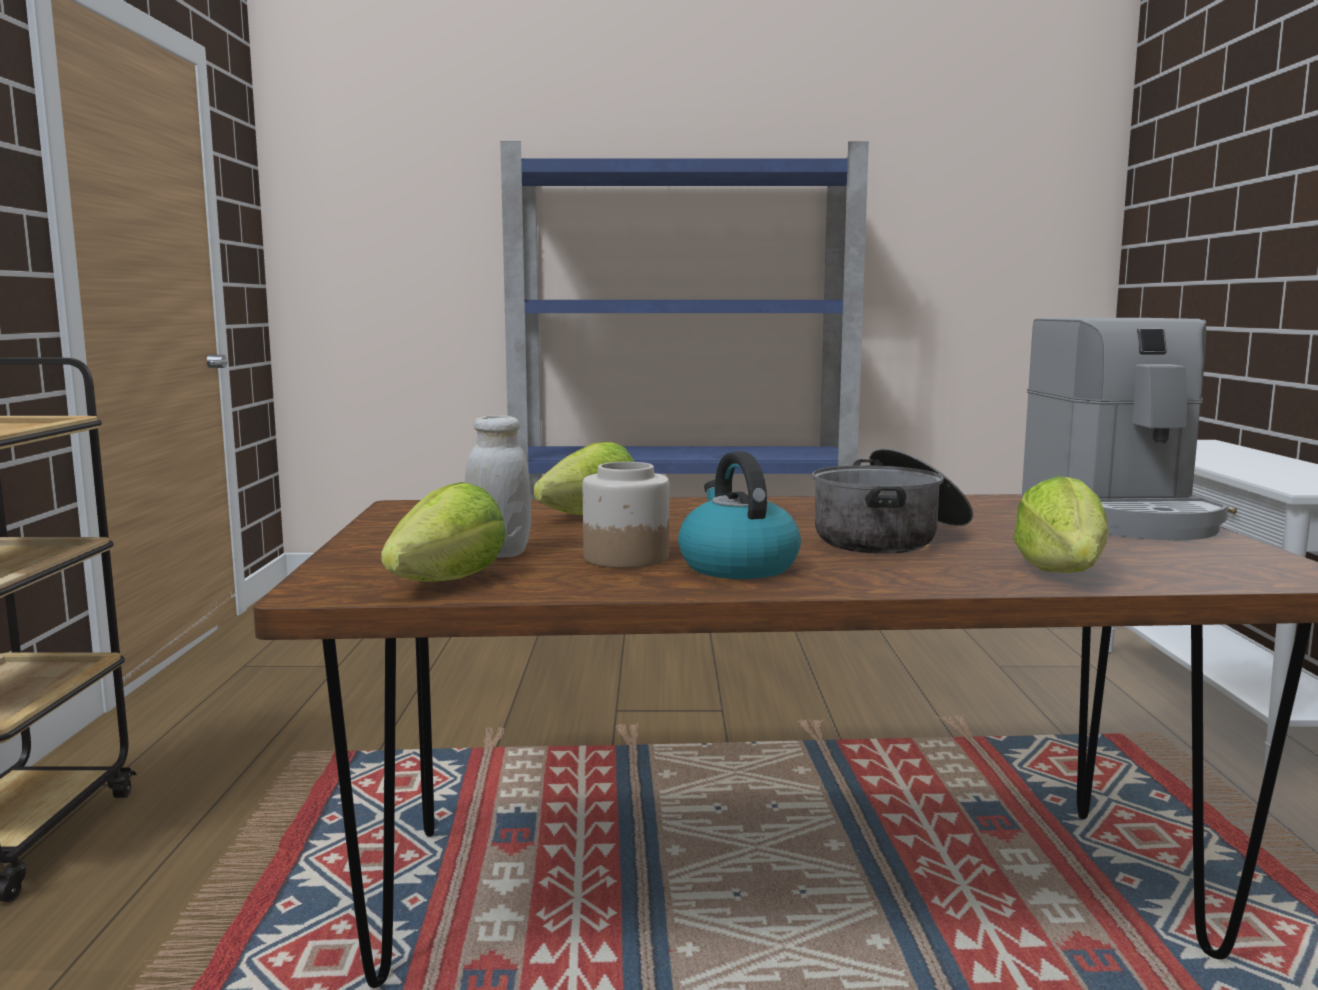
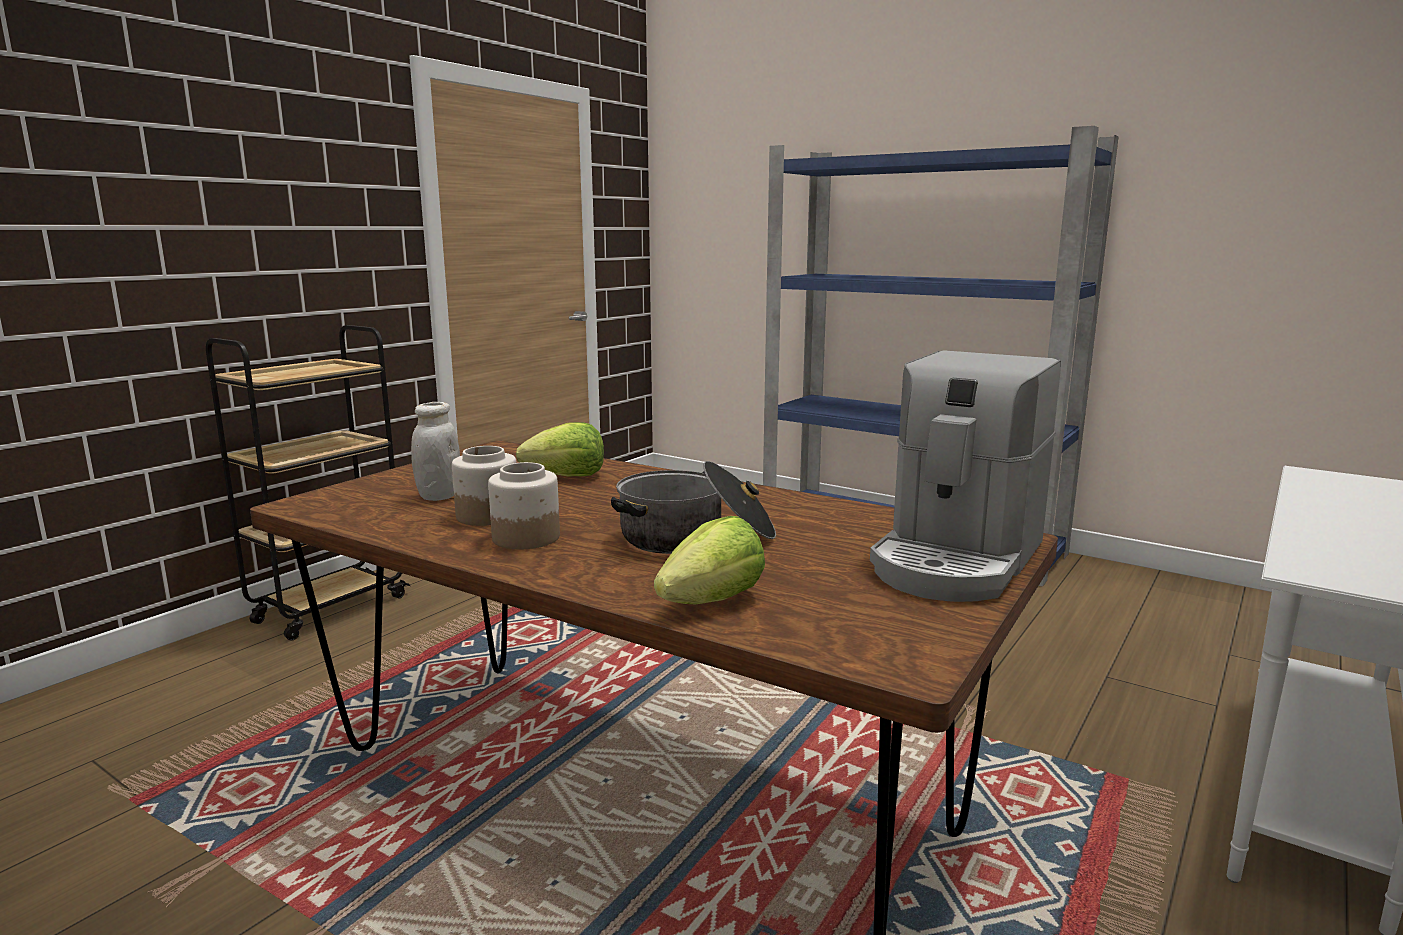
camera: 35 degrees right, 5 degrees up
lettuce [381,482,506,582] -> none
kettle [678,451,801,579] -> jar [488,462,560,549]

